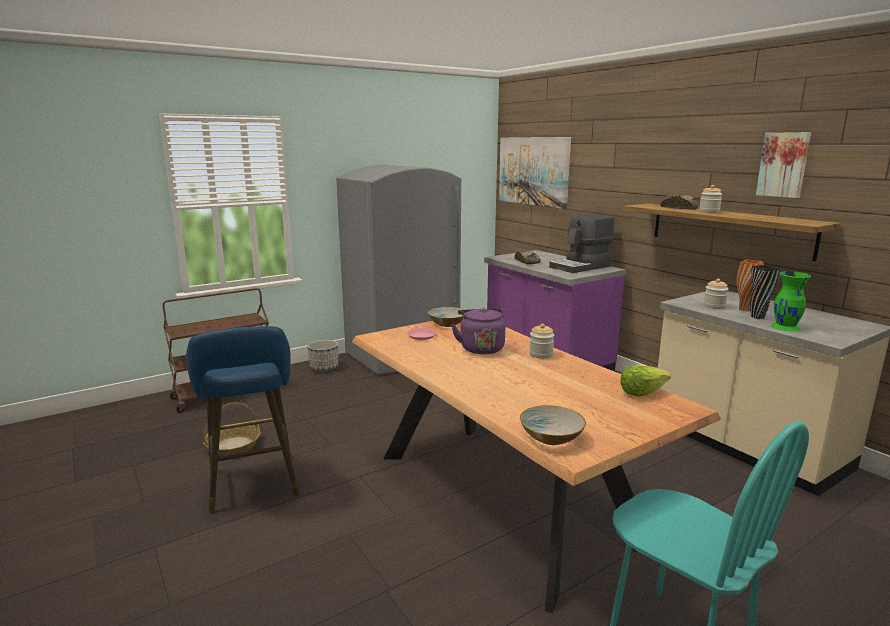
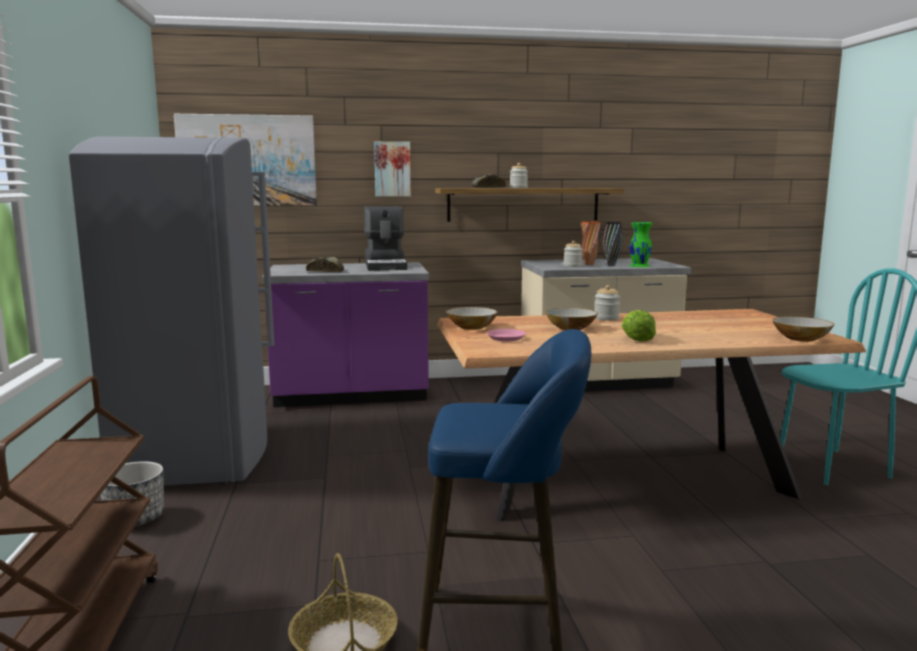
camera: 65 degrees left, 5 degrees down
purple kettle [452,308,506,354] -> bowl [545,308,598,330]
lettuce [620,365,671,397] -> lettuce moved to [622,310,656,342]
picture [756,132,811,198] -> picture moved to [374,142,411,197]

